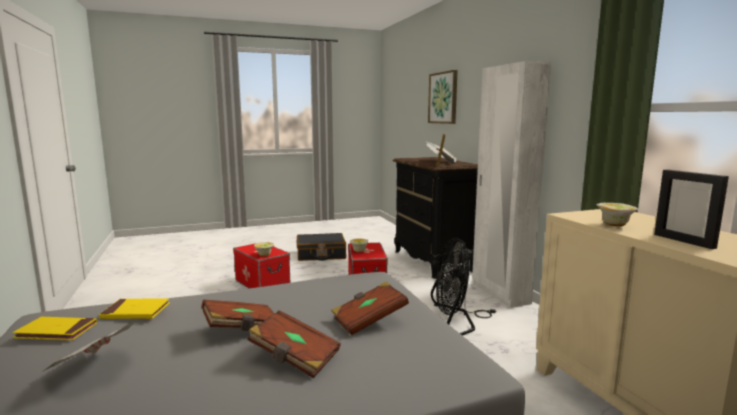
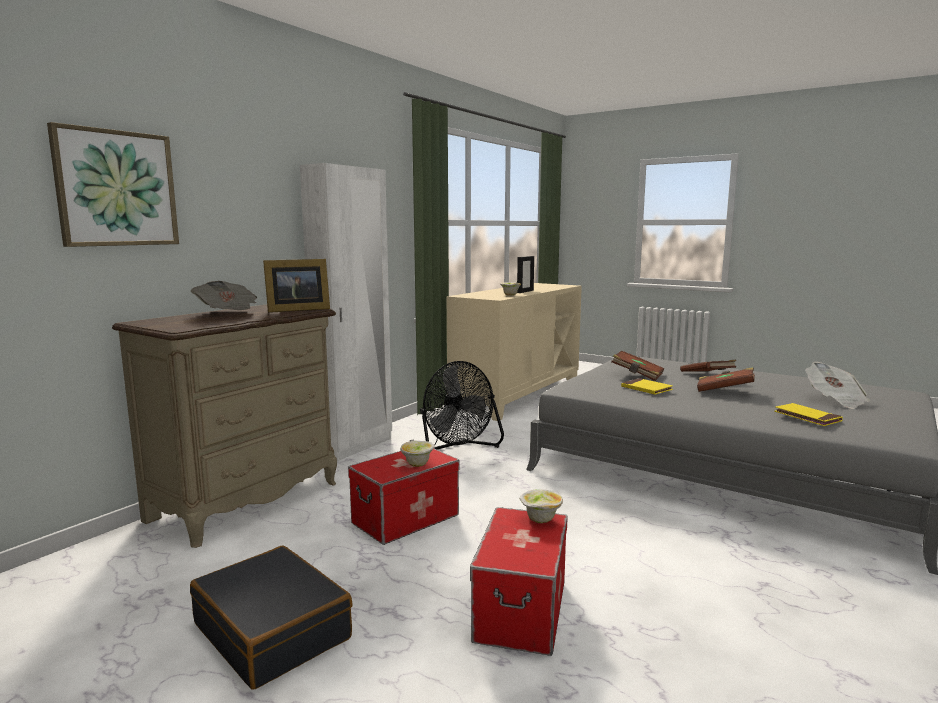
camera: 125 degrees left, 0 degrees up
yellow book [12,317,97,340] -> yellow book moved to [621,378,673,395]
black dresser [393,157,478,279] -> beige dresser [112,304,337,548]

